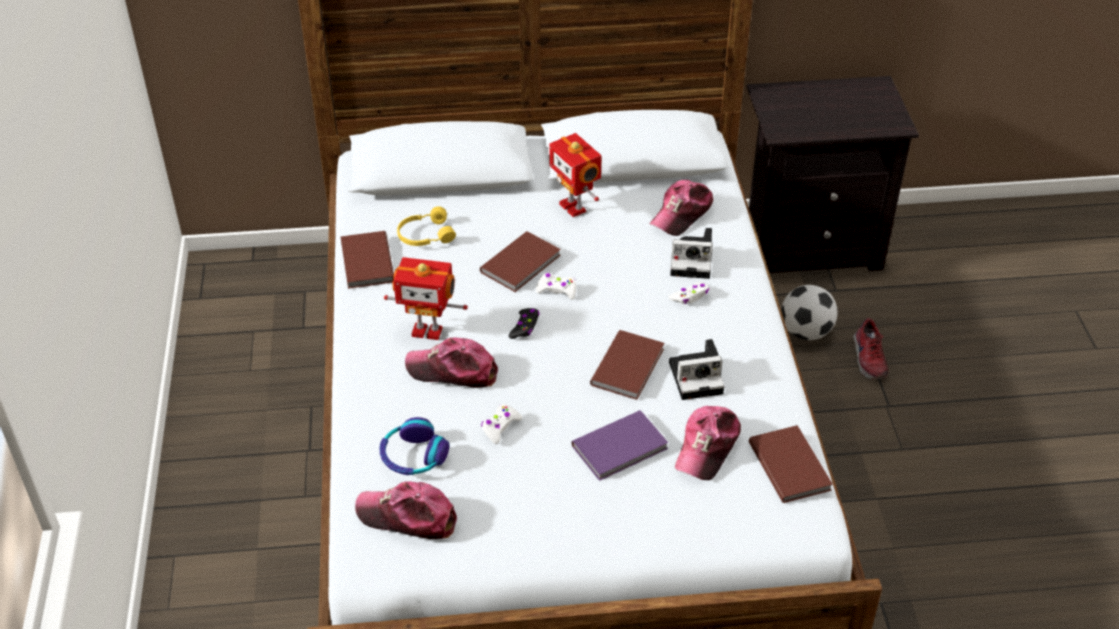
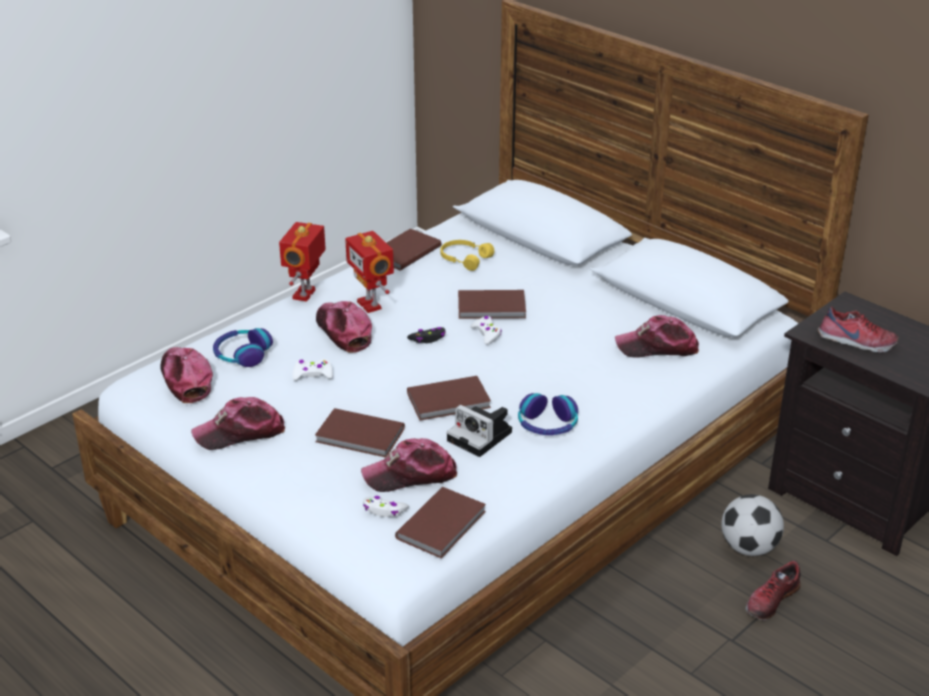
camera: 50 degrees right, 10 degrees down
toy robot [549,133,602,217] -> toy robot moved to [279,222,326,301]
purple book [572,410,668,481] -> brown book [315,408,405,458]
white game controller [669,282,709,304] -> white game controller moved to [363,496,409,517]
camera [670,228,713,279] -> none
none -> cap [191,397,285,450]
none -> headphones [518,393,578,435]
none -> shoe [817,307,899,353]

